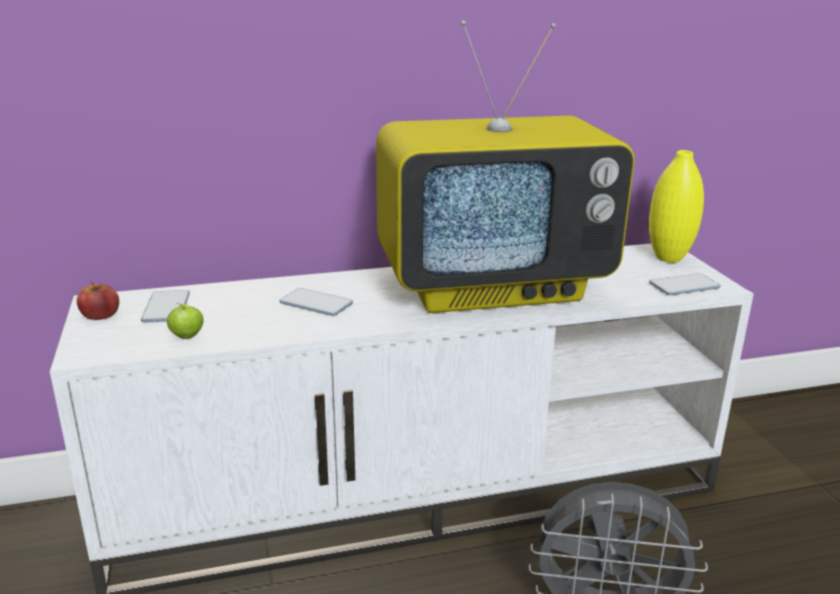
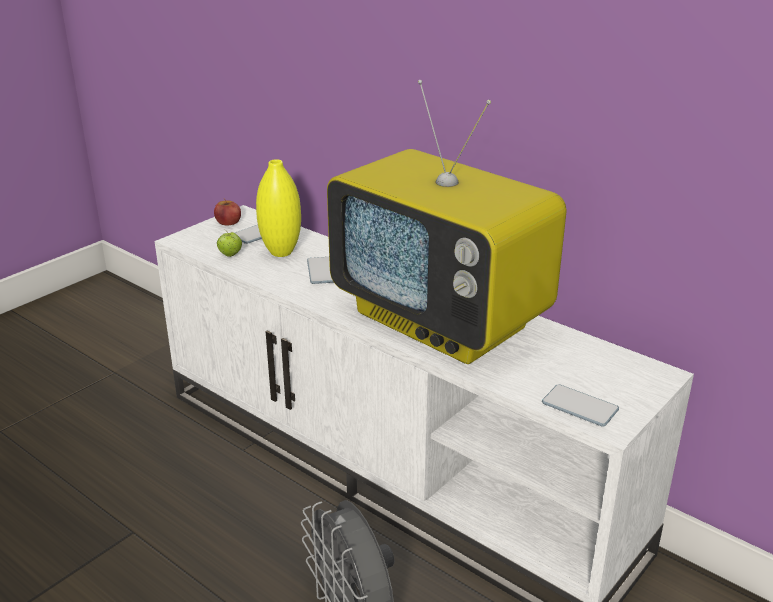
camera: 55 degrees right, 5 degrees up
yellow vase [649,150,704,263] -> yellow vase moved to [256,159,301,257]

